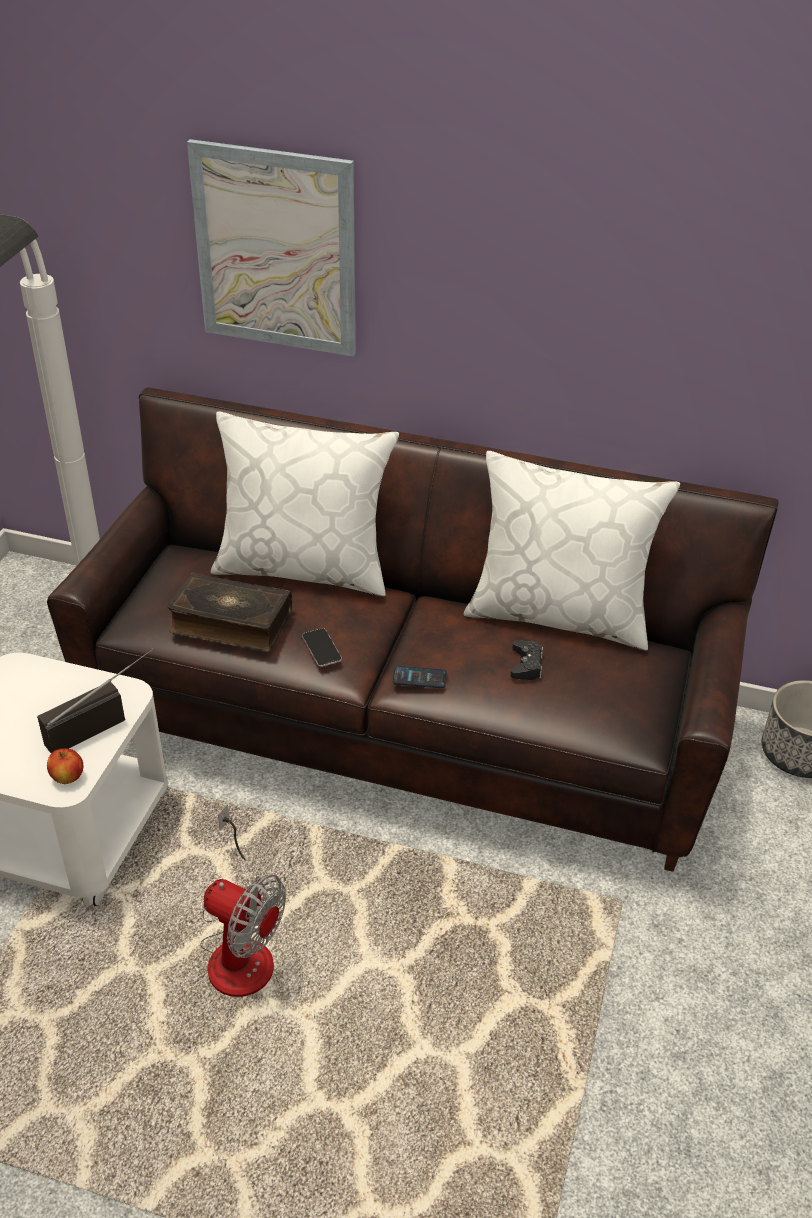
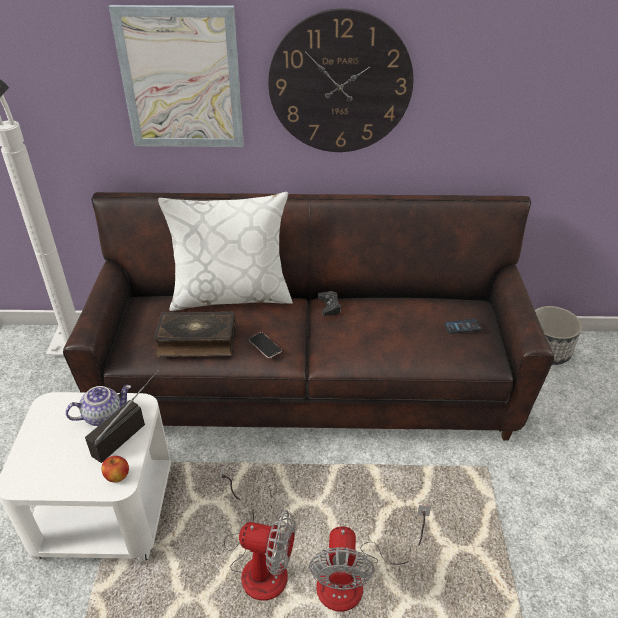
camera: 15 degrees left, 0 degrees up
phone [392,666,447,688] -> phone moved to [444,319,482,334]
white pillow [463,451,680,651] -> none
black game controller [510,640,543,680] -> black game controller moved to [318,291,341,316]
none -> teapot [66,385,131,426]
none -> wall clock [268,8,413,152]
none -> fan [309,505,431,612]

